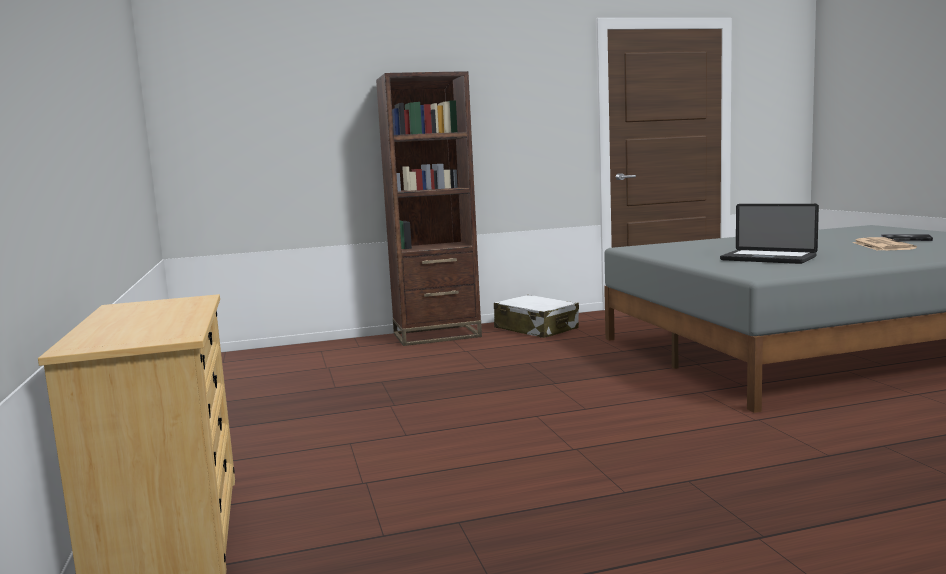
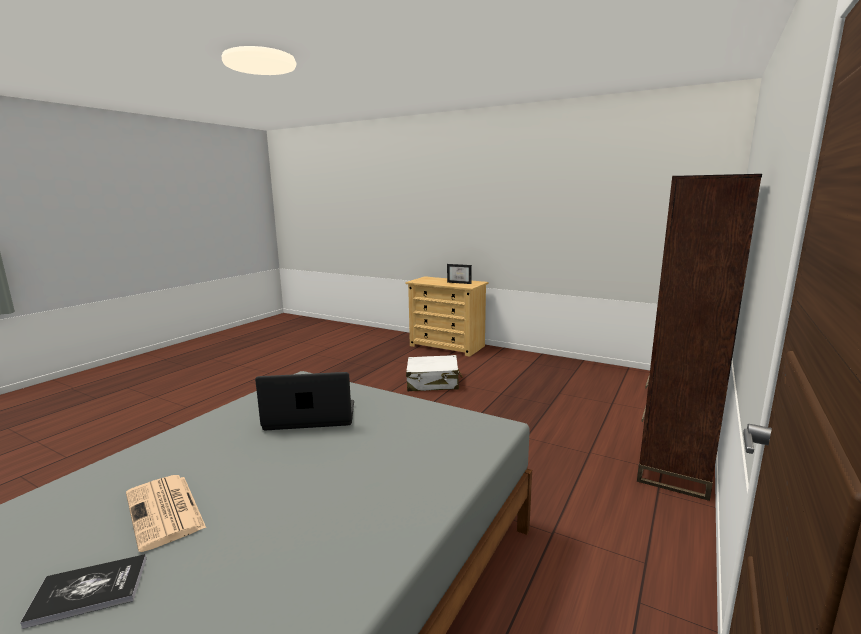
camera: 135 degrees right, 5 degrees up
white suitcase [494,294,579,338] -> white suitcase moved to [406,355,462,391]
none -> picture frame [447,264,472,284]

